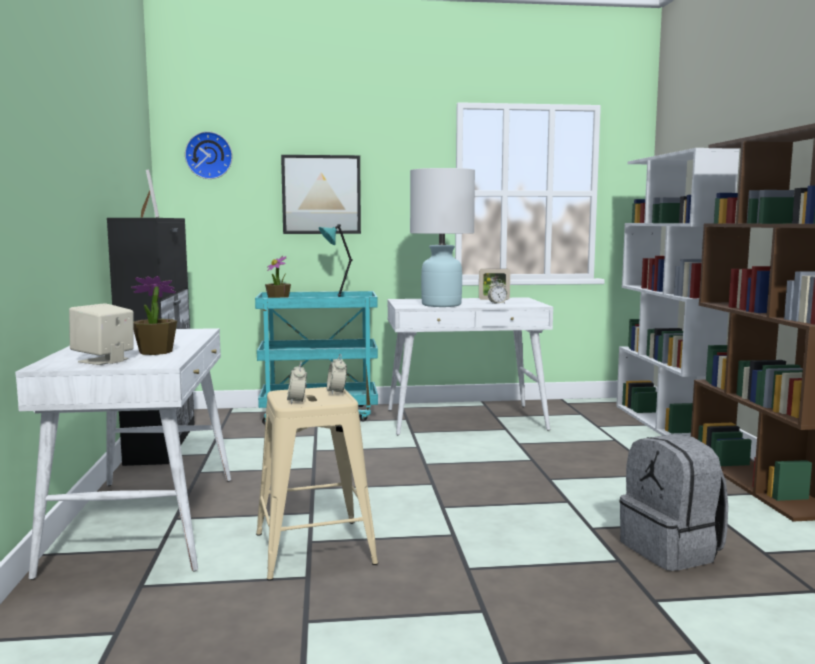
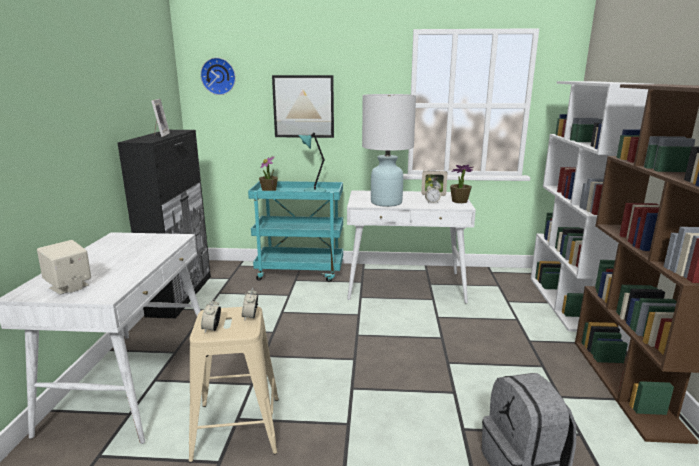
camera: 10 degrees right, 10 degrees up
potted plant [131,276,177,355] -> potted plant moved to [450,165,473,203]

